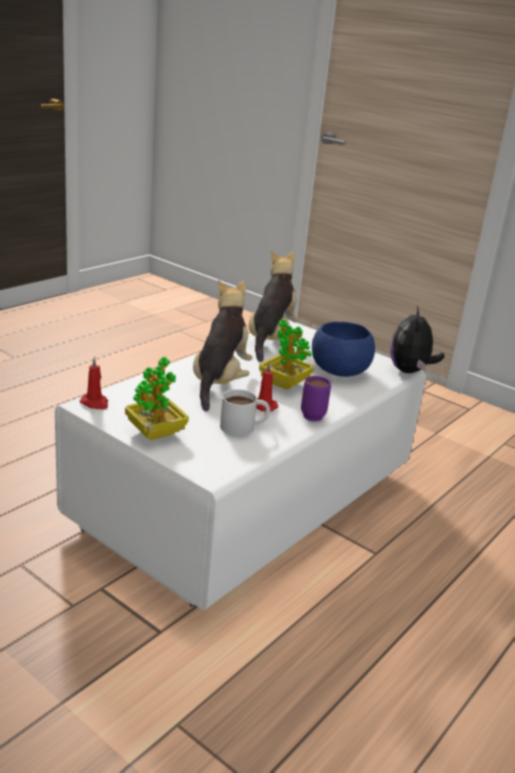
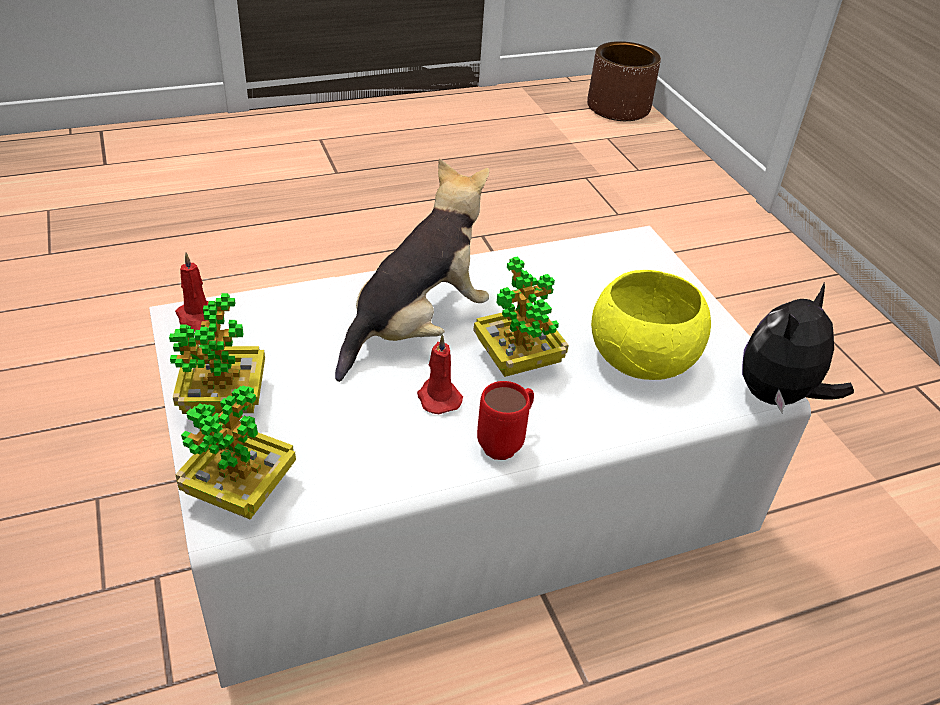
camera: 30 degrees right, 15 degrees up
white mug [220,389,270,436] -> none
plush toy [249,251,299,362] -> none
purple mug [301,376,331,422] -> red mug [477,381,534,460]
blue bowl [312,322,375,377] -> yellow bowl [591,270,711,380]
none -> potted plant [175,385,296,519]
none -> brown planter [587,41,661,121]

